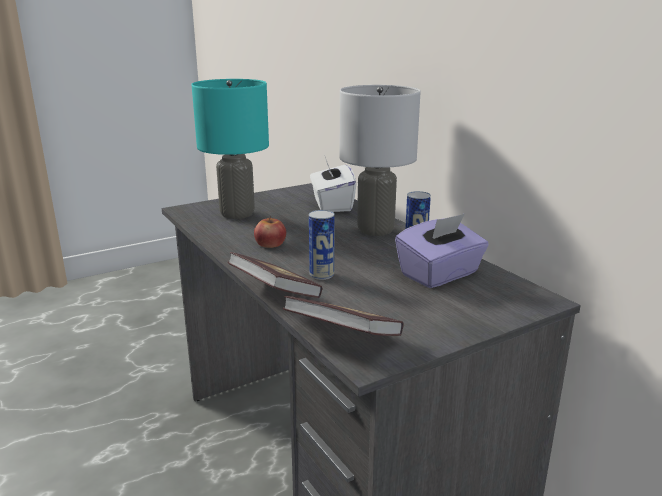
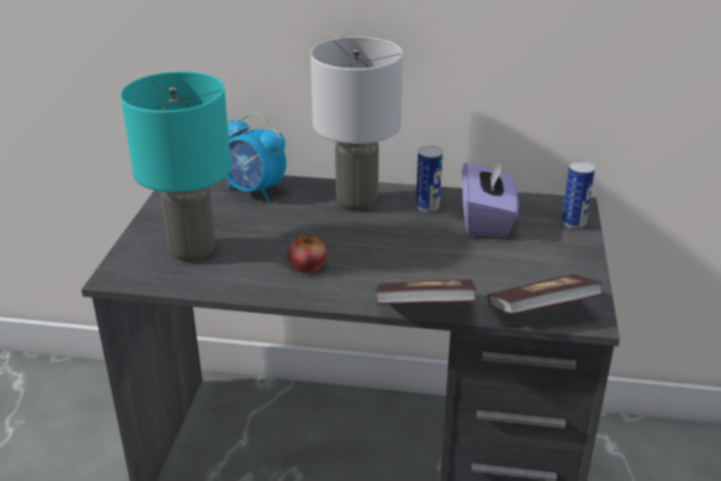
camera: 50 degrees left, 10 degrees up
can [309,210,334,280] -> can moved to [561,161,595,229]
white tissue box [310,157,356,212] -> alarm clock [226,113,286,201]

